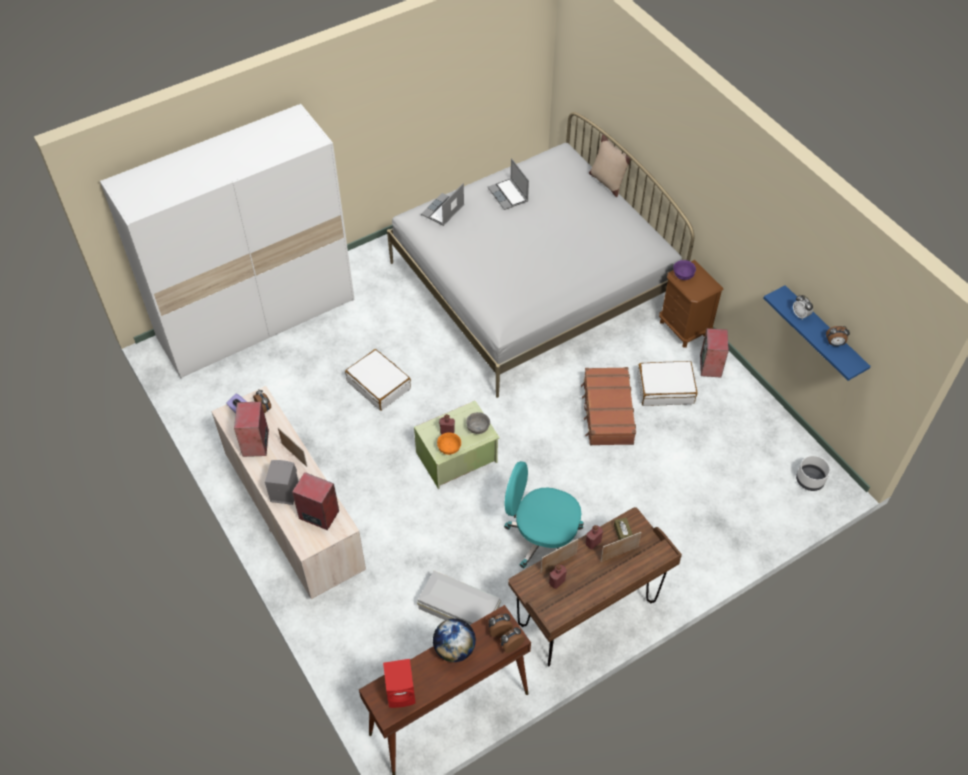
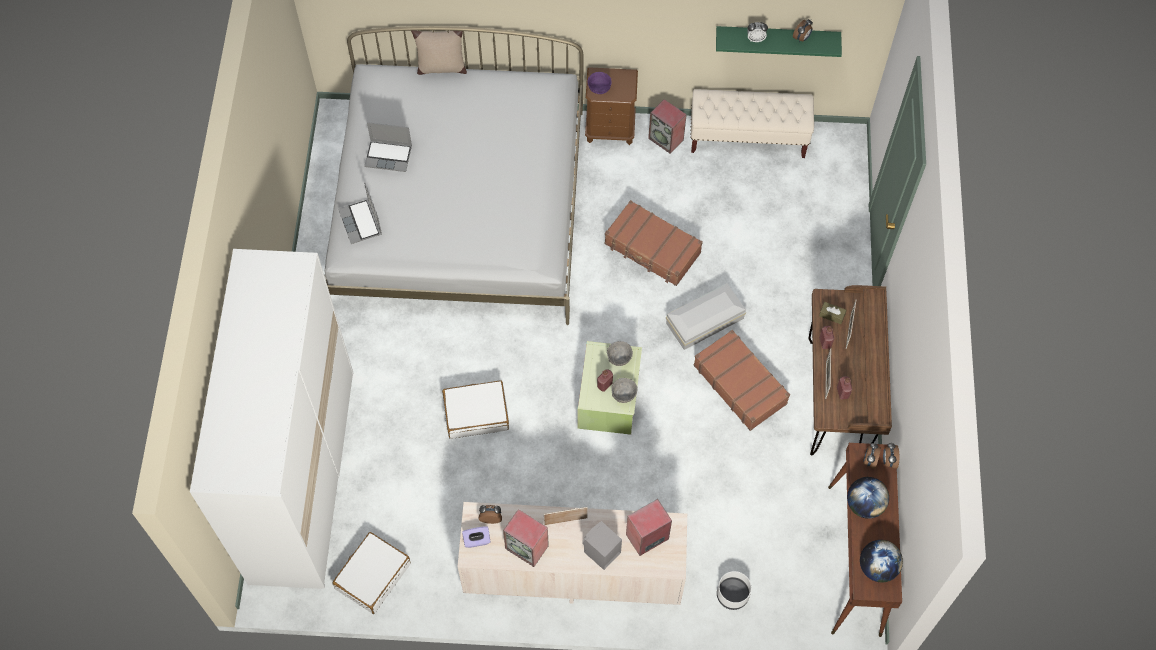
camera: 55 degrees left, 10 degrees up
red speaker [383,659,416,708] -> globe [860,540,903,582]
white storage box [417,571,501,625] -> white storage box moved to [666,283,746,350]
orange bowl [437,433,461,455] -> grey bowl [611,378,637,403]
turquoise office chair [504,461,583,568] -> brown suitcase [694,330,790,431]
white suitcase [637,361,697,406] -> white suitcase moved to [332,532,410,614]
blue shelf [763,285,871,381] -> green shelf [716,26,842,57]
white planter [796,456,830,491] -> white planter moved to [717,571,752,610]
none -> beige bench [690,89,814,158]

